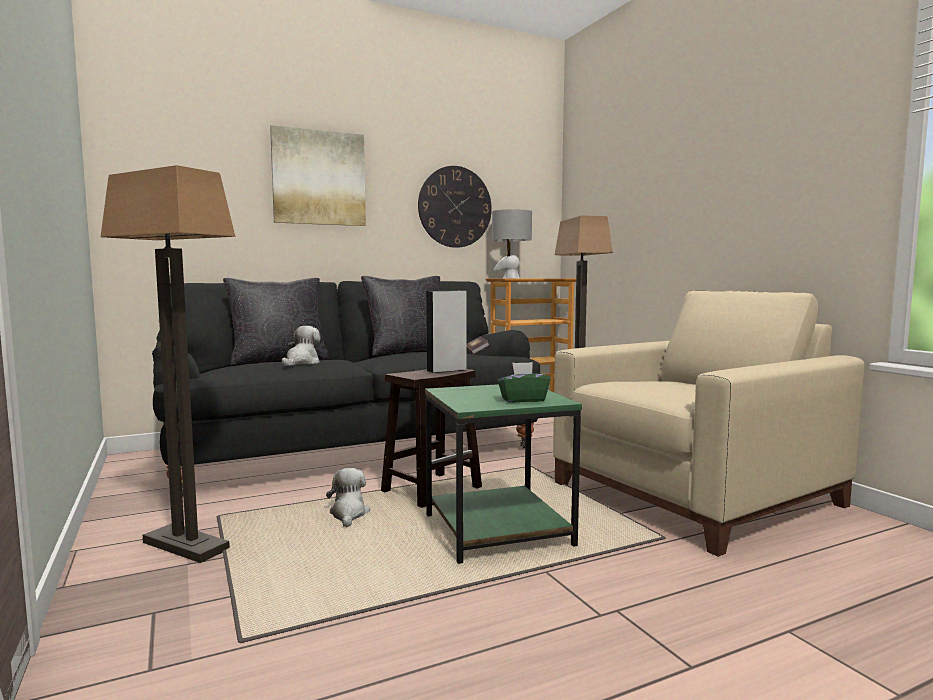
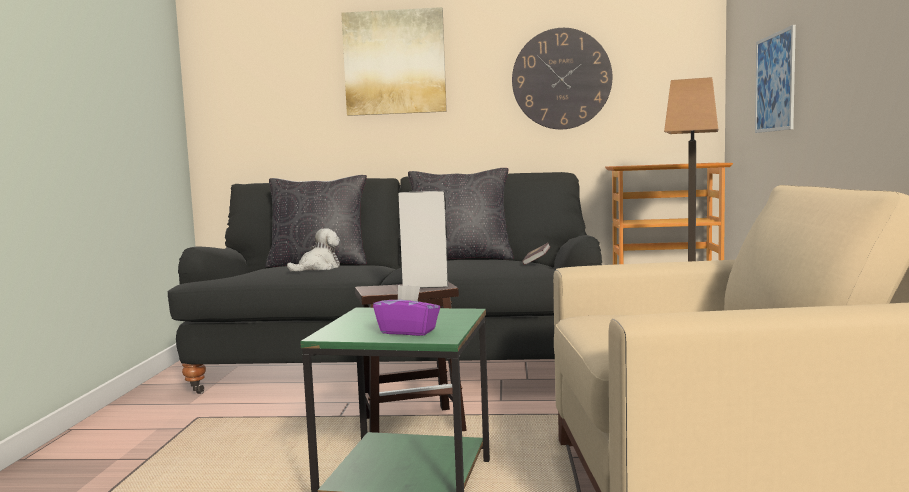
camera: 30 degrees right, 0 degrees up
floor lamp [101,165,235,563] -> none
plush toy [326,468,370,527] -> none
grey table lamp [492,209,532,278] -> none
green tissue box [498,362,550,402] -> purple tissue box [373,285,440,336]
none -> picture [755,25,796,133]

